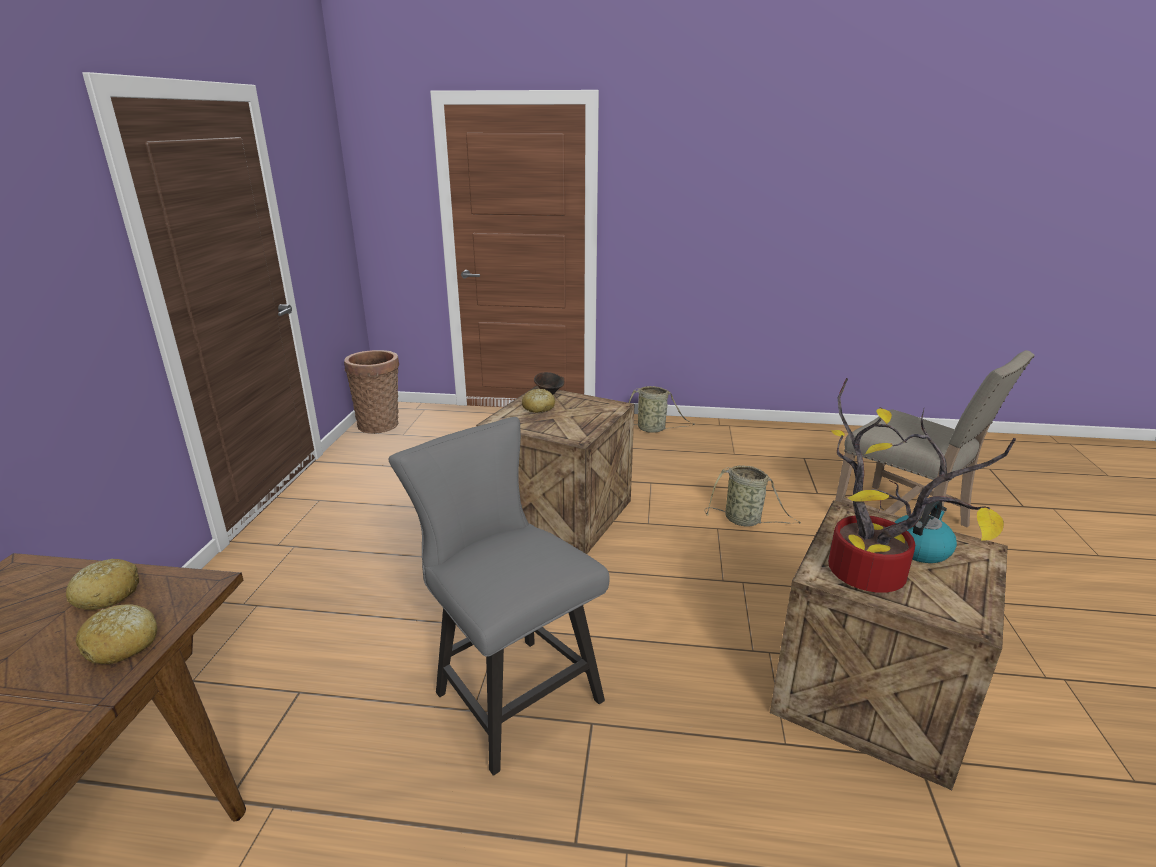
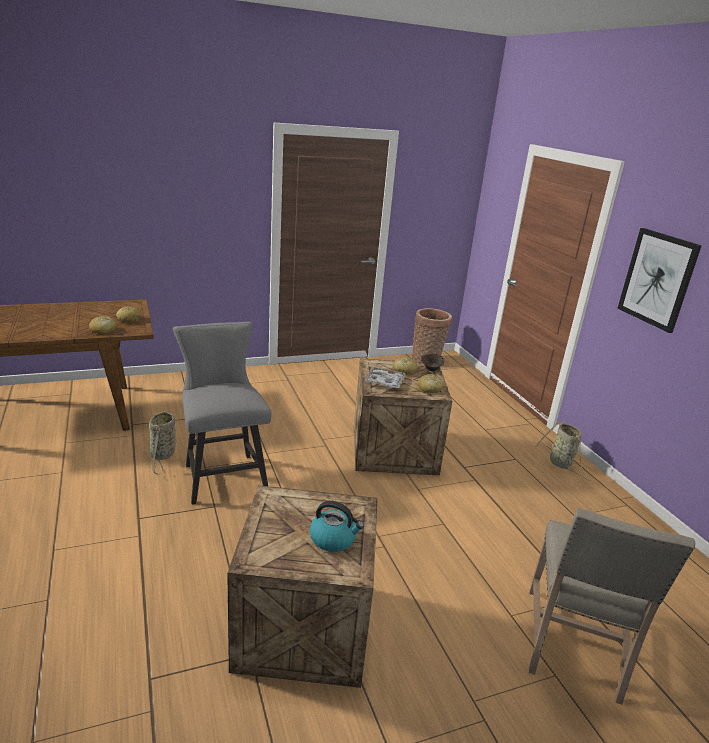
camera: 60 degrees right, 0 degrees up
grey chair [389,417,610,776] -> grey chair turned 45 degrees counterclockwise [173,322,272,504]
basket [705,465,801,527] -> basket moved to [149,410,175,474]
potted plant [828,378,1016,593] -> none
none -> tray [364,367,406,388]
none -> bread [418,374,443,393]
none -> picture [617,228,702,333]

